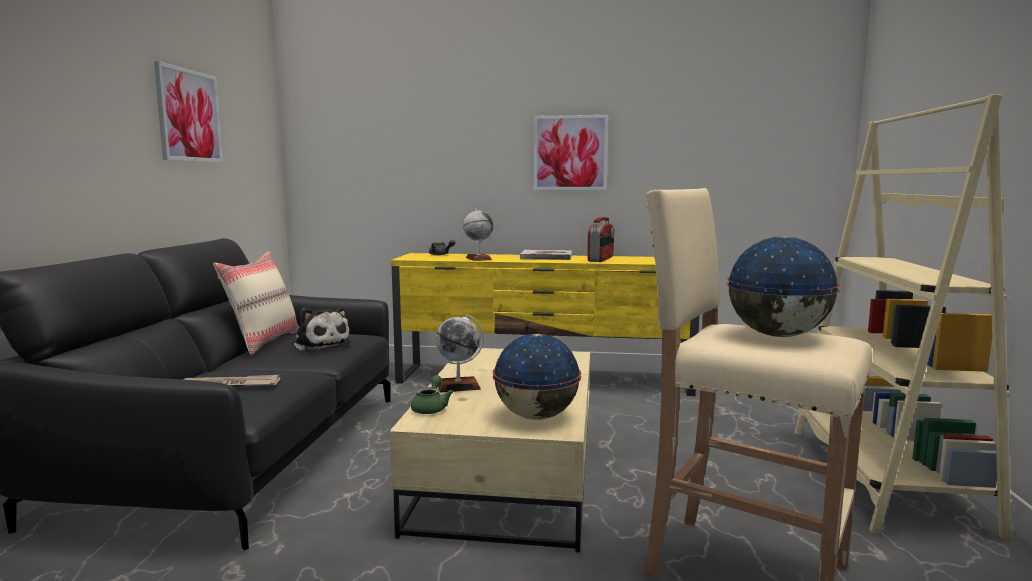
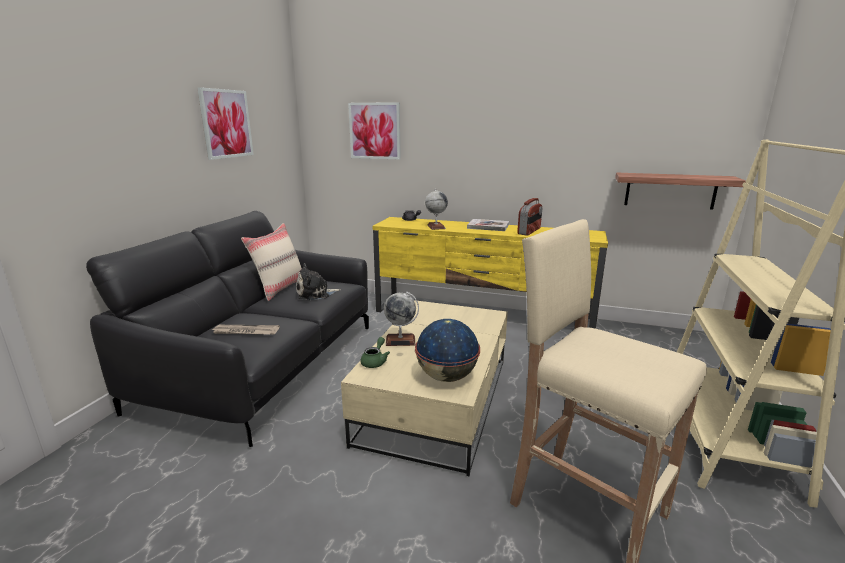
camera: 10 degrees right, 10 degrees up
plush toy [292,307,351,351] -> plush toy turned 105 degrees clockwise [296,263,341,300]
picture [534,115,608,190] -> picture moved to [348,102,401,159]
globe [727,237,840,337] -> none
none -> shelf [615,173,746,210]

